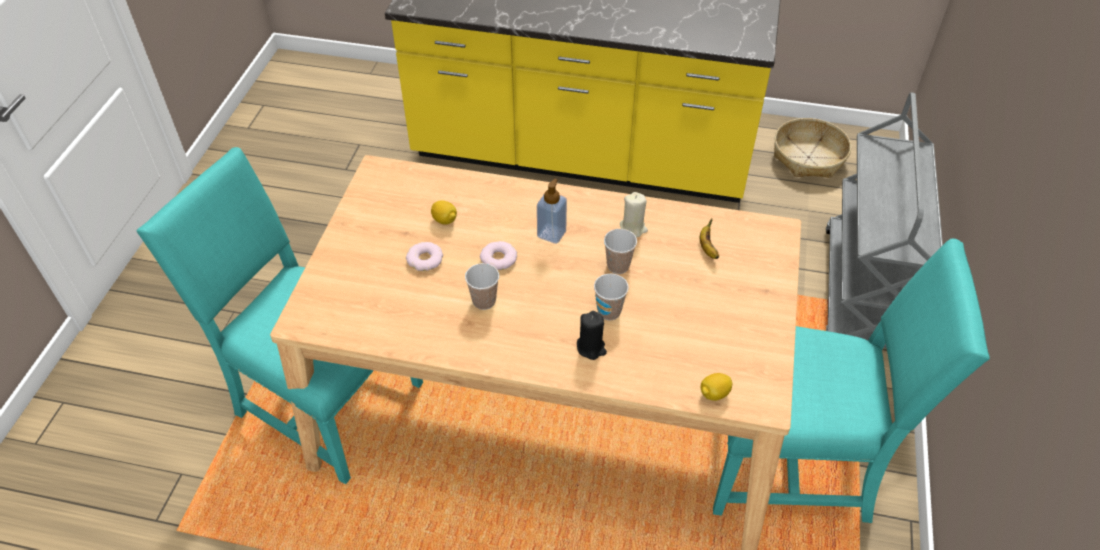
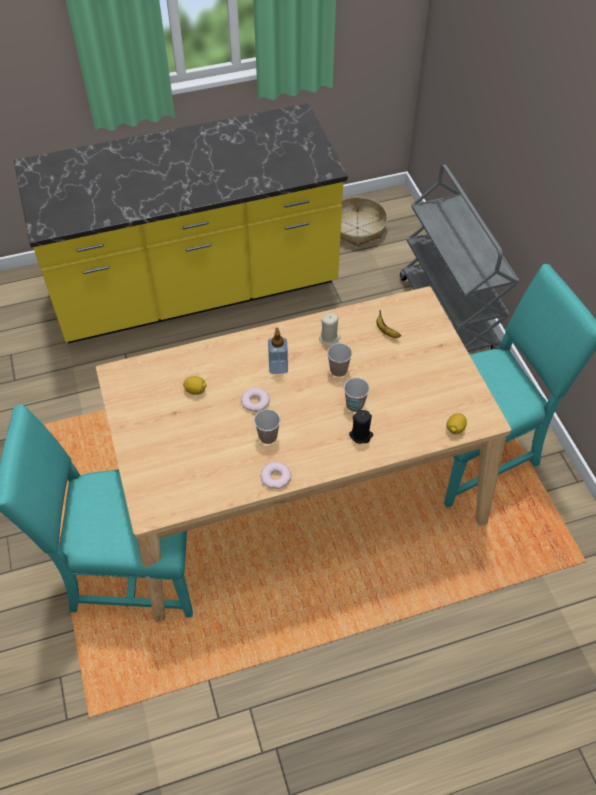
camera: 30 degrees left, 5 degrees up
donut [406,242,443,271] -> donut moved to [260,462,291,489]

